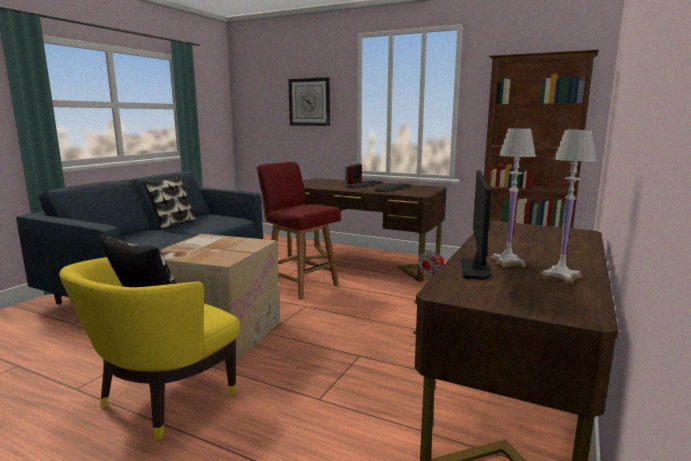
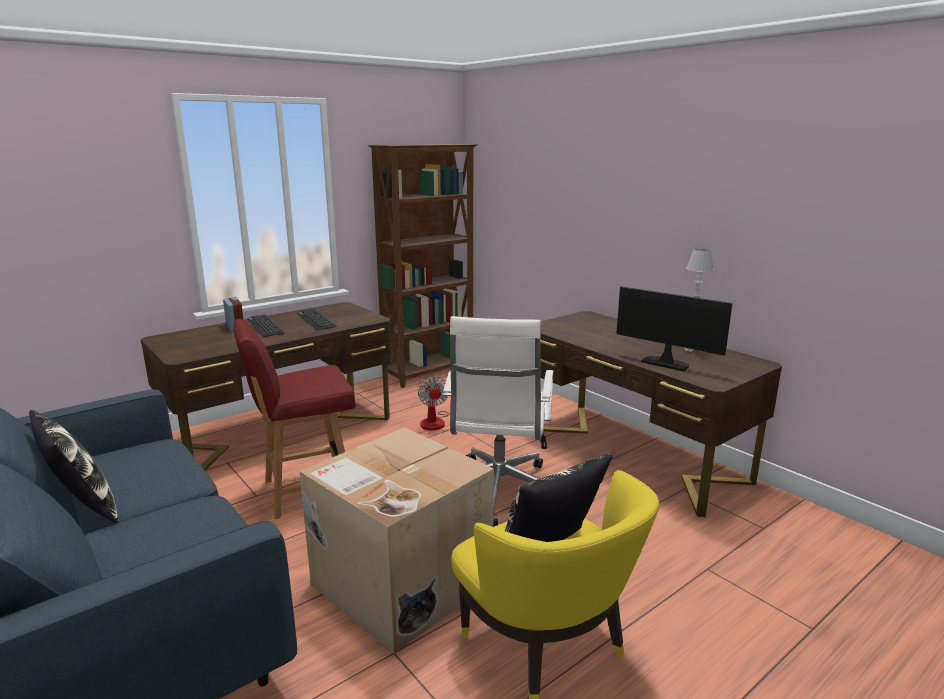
camera: 65 degrees left, 5 degrees up
wall clock [288,77,330,126] -> none
white table lamp [490,128,536,268] -> none
none -> white office chair [443,316,554,527]

